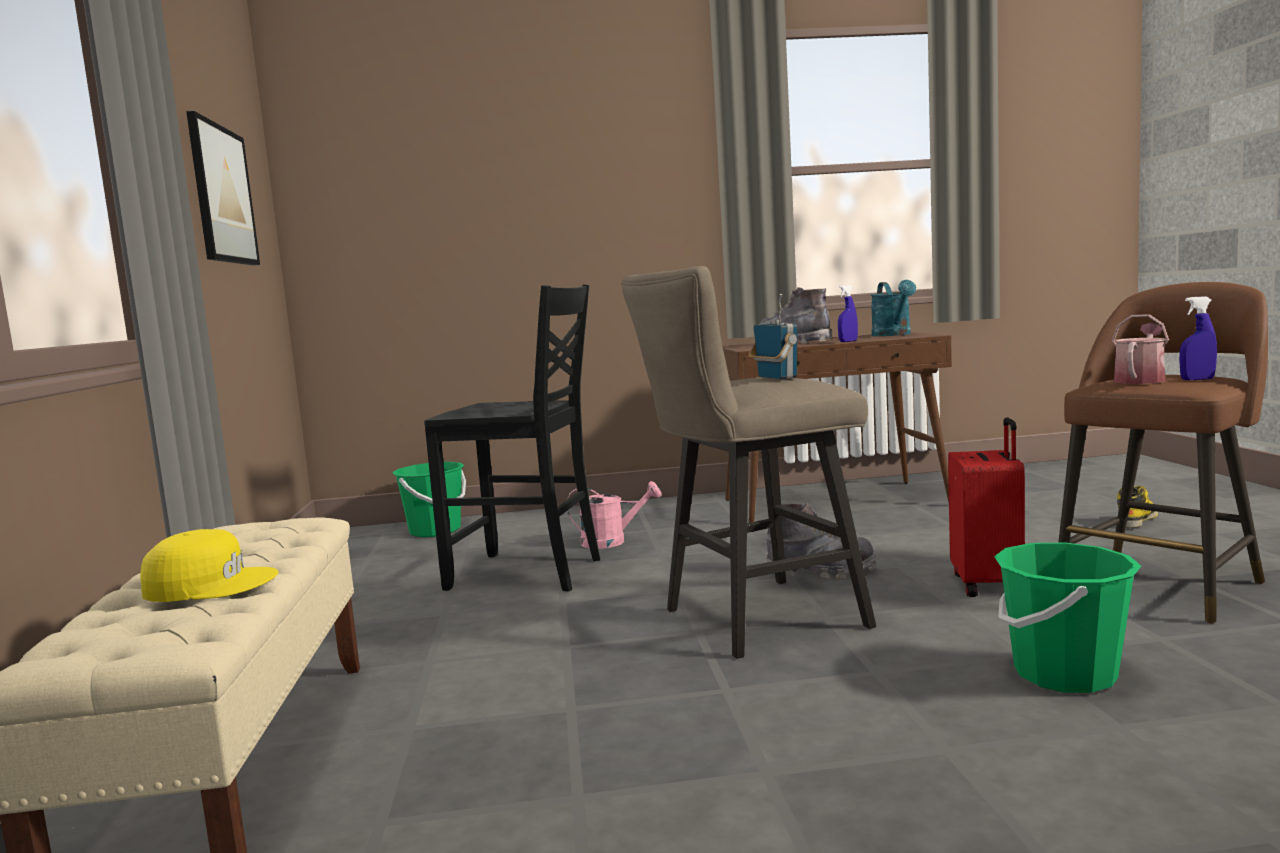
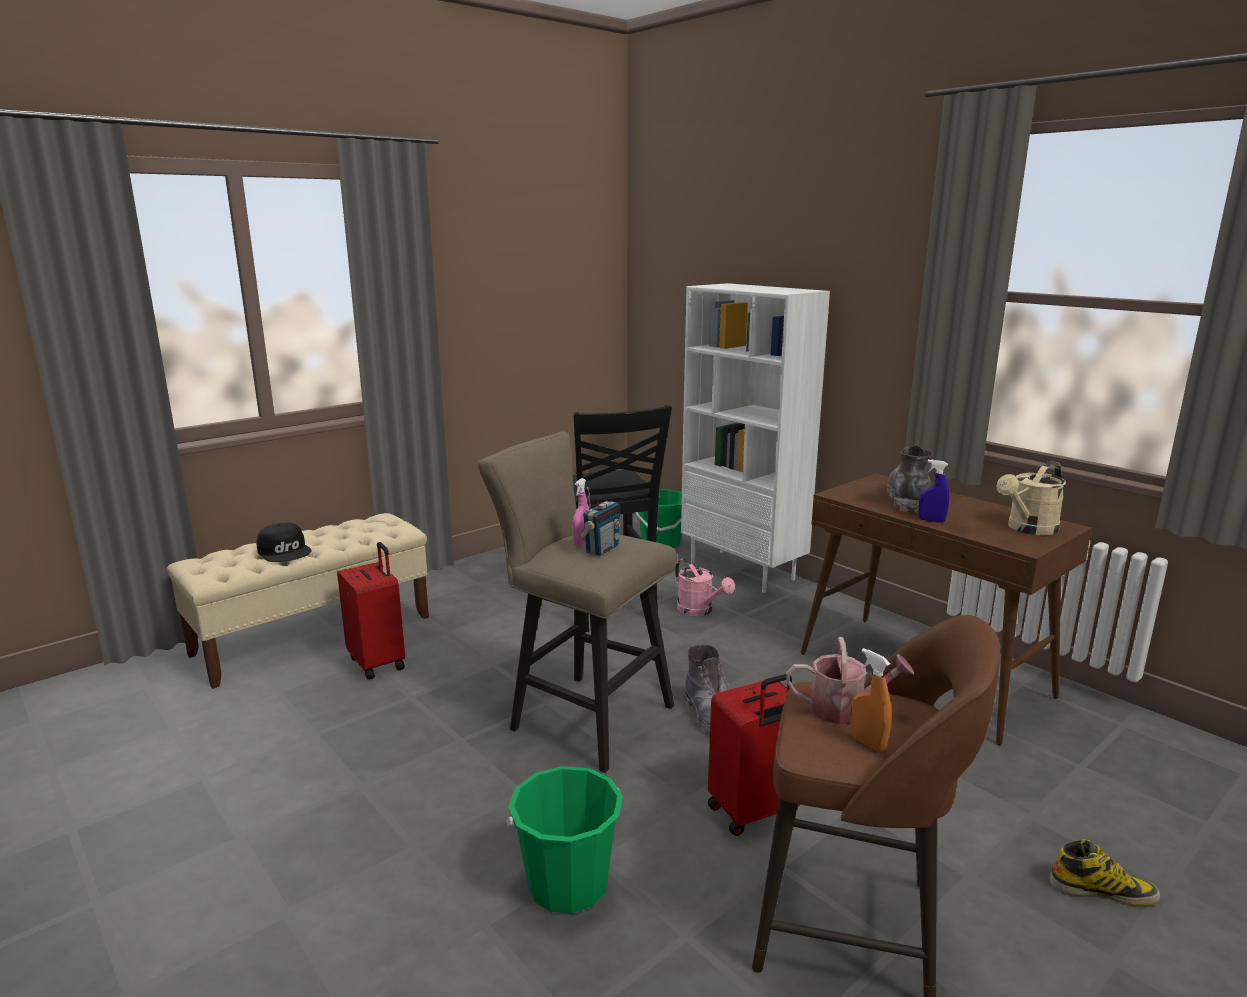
camera: 55 degrees right, 10 degrees up
yellow cap [140,529,278,602] -> black cap [257,522,312,562]
picture [186,111,260,265] -> none
turquoise watering can [871,280,916,336] -> beige watering can [997,461,1066,535]
blue spray bottle [1179,296,1217,380] -> orange spray bottle [850,648,892,752]
none -> red suitcase [337,542,405,680]
none -> pink spray bottle [573,478,589,546]
none -> white bookcase [681,283,830,593]

